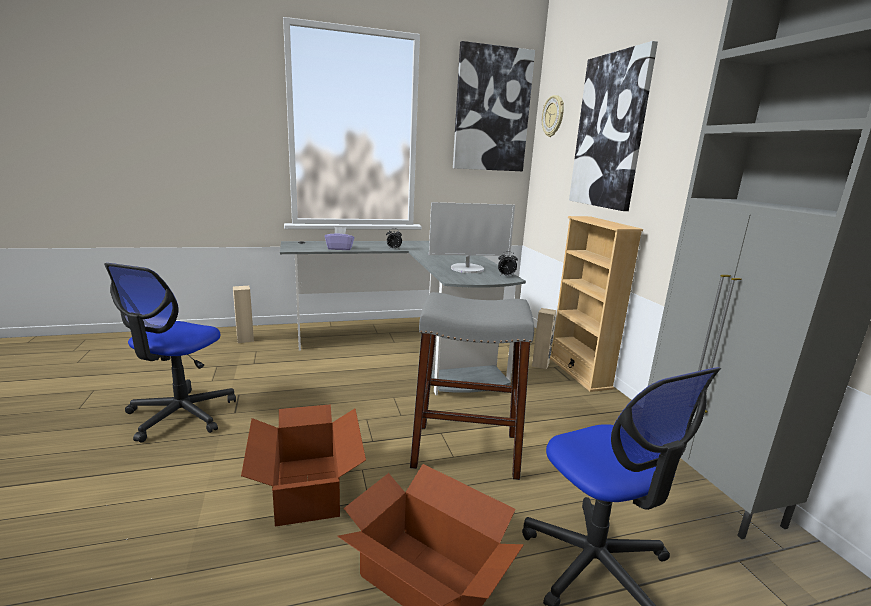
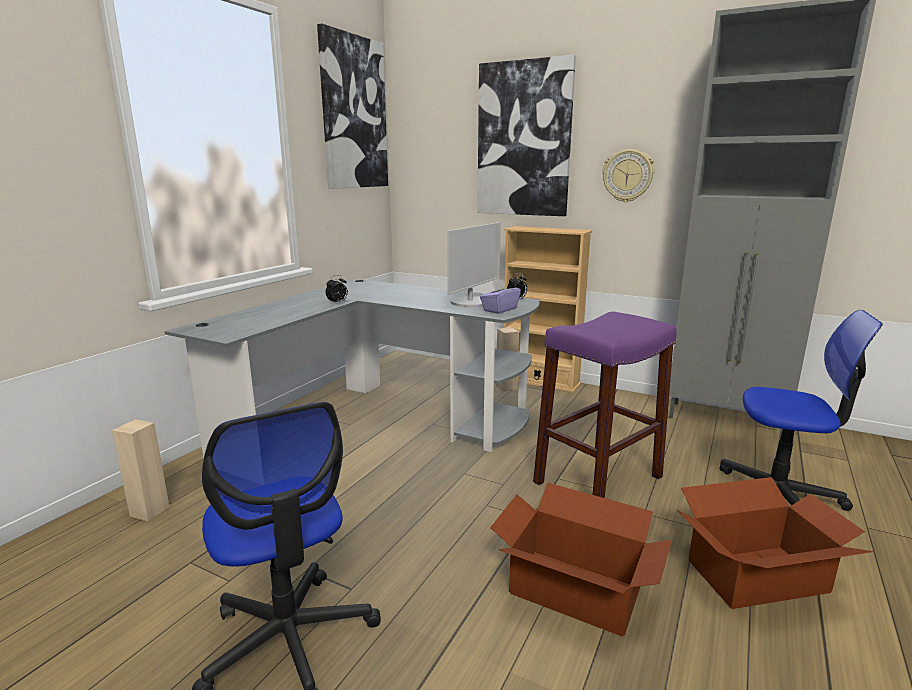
camera: 45 degrees left, 0 degrees up
purple tissue box [325,227,355,250] -> purple tissue box moved to [480,279,521,314]
grey stool [410,292,534,480] -> purple stool [533,312,677,498]
wall clock [542,95,564,137] -> wall clock moved to [602,149,655,202]

